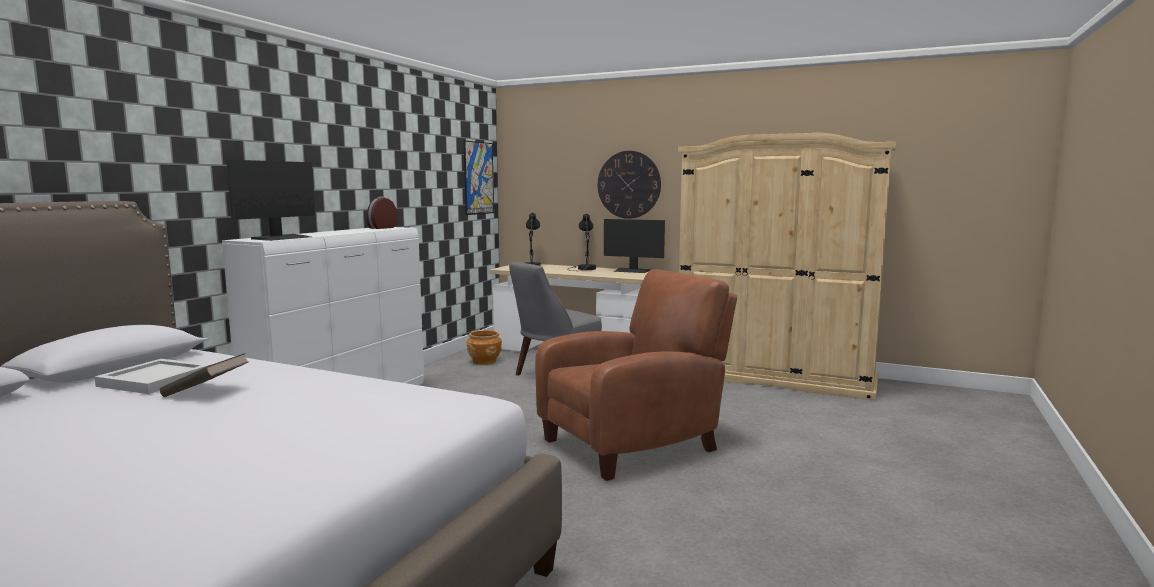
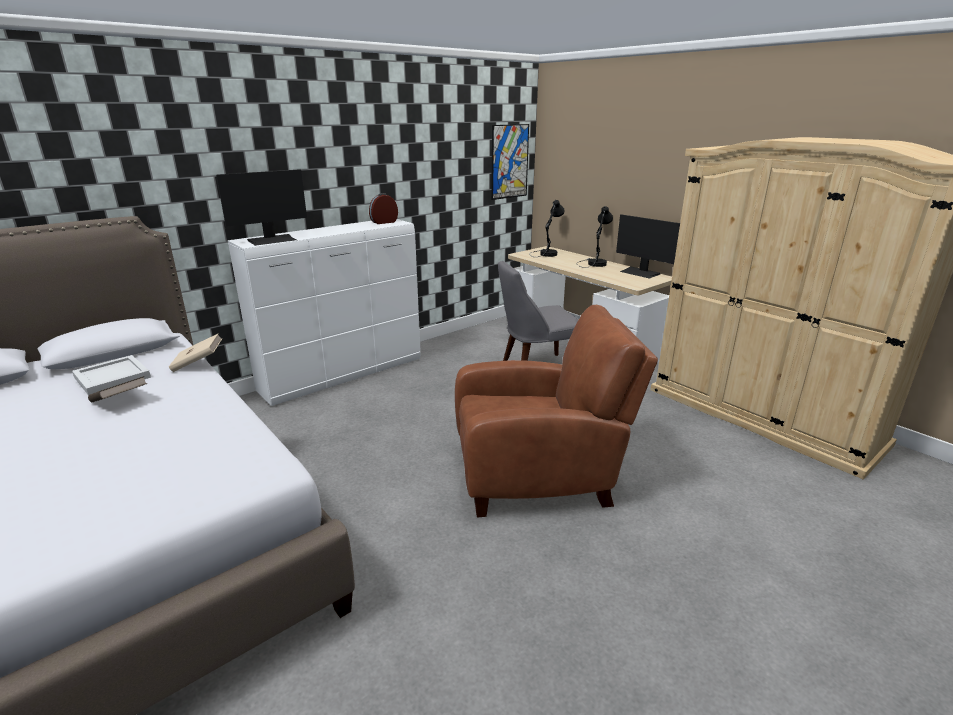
camera: 25 degrees right, 15 degrees up
brown planter [467,330,502,365] -> none
wall clock [598,151,661,219] -> none
none -> beige book [169,334,222,372]

